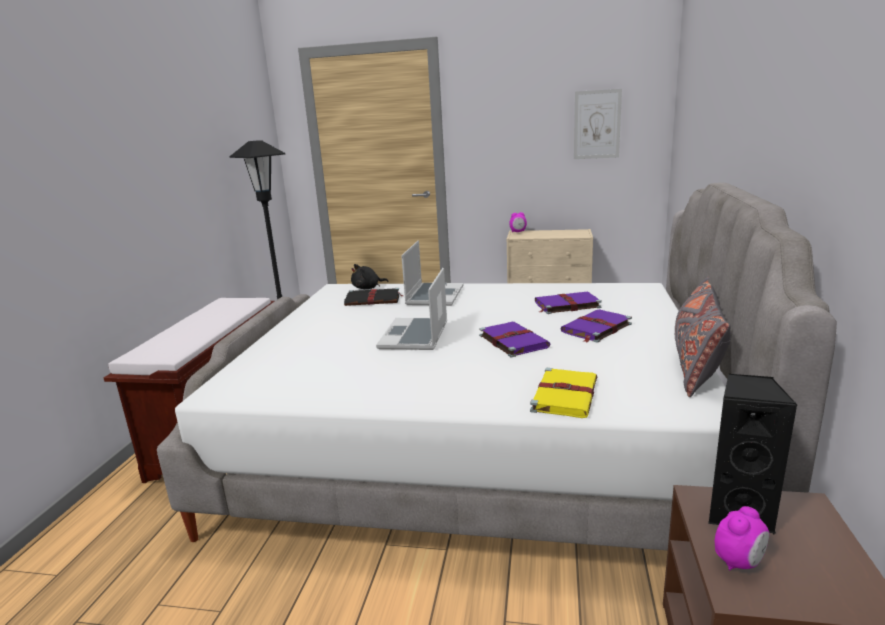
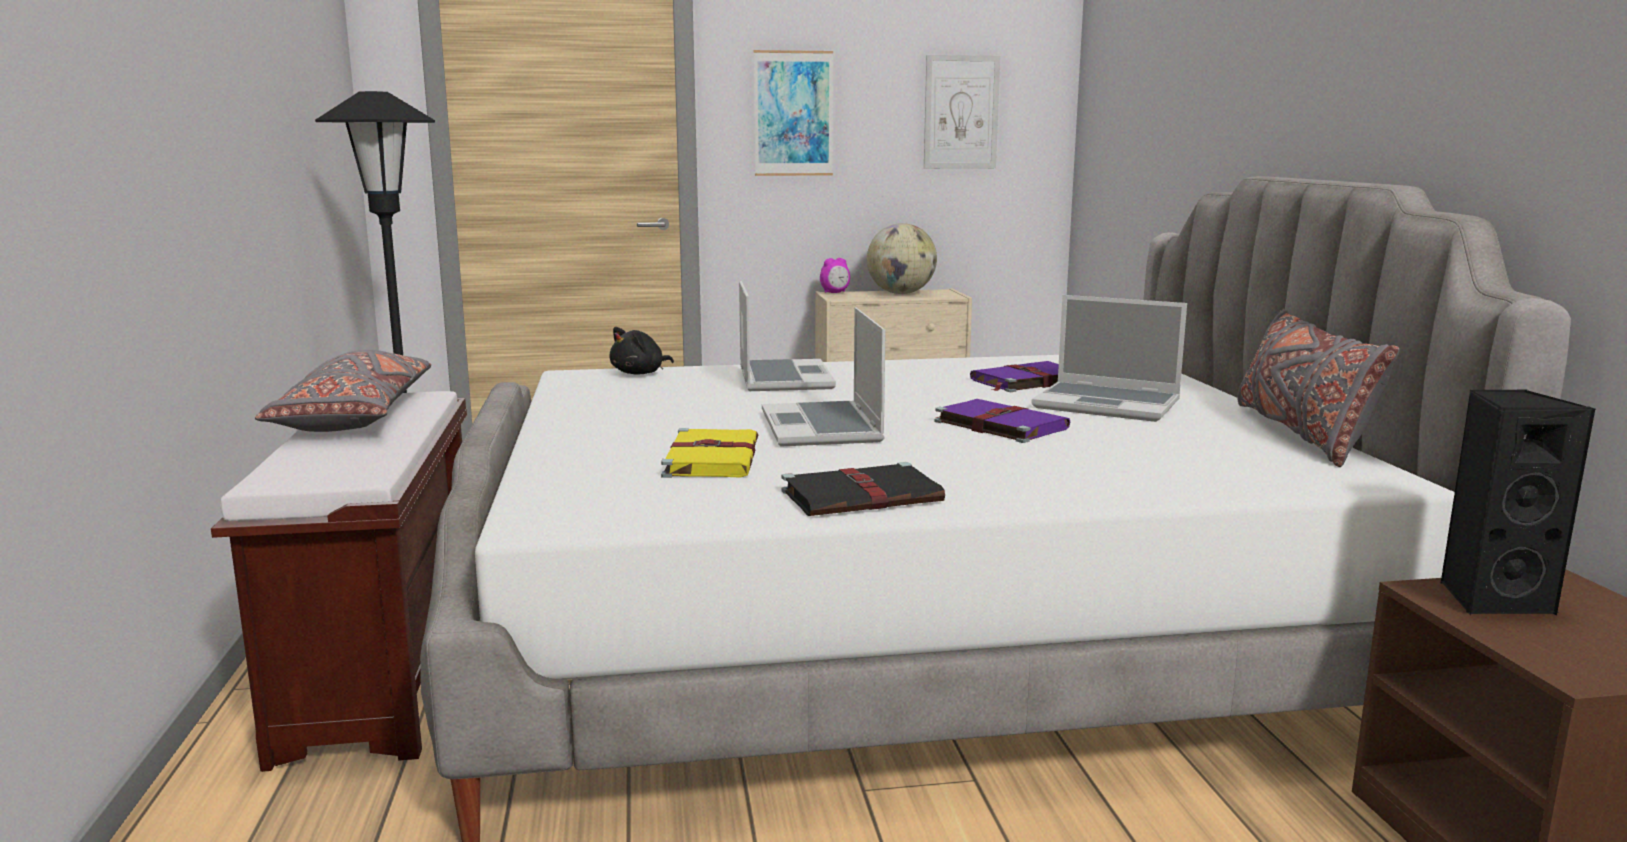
camera: 20 degrees left, 5 degrees down
black book [344,288,403,306] -> black book moved to [782,462,945,516]
yellow book [530,368,597,418] -> yellow book moved to [661,428,758,478]
purple book [560,309,632,343] -> laptop [1032,295,1187,422]
alarm clock [714,506,769,570] -> none
none -> grey pillow [255,350,431,432]
none -> picture [753,50,833,176]
none -> globe [867,223,937,294]

